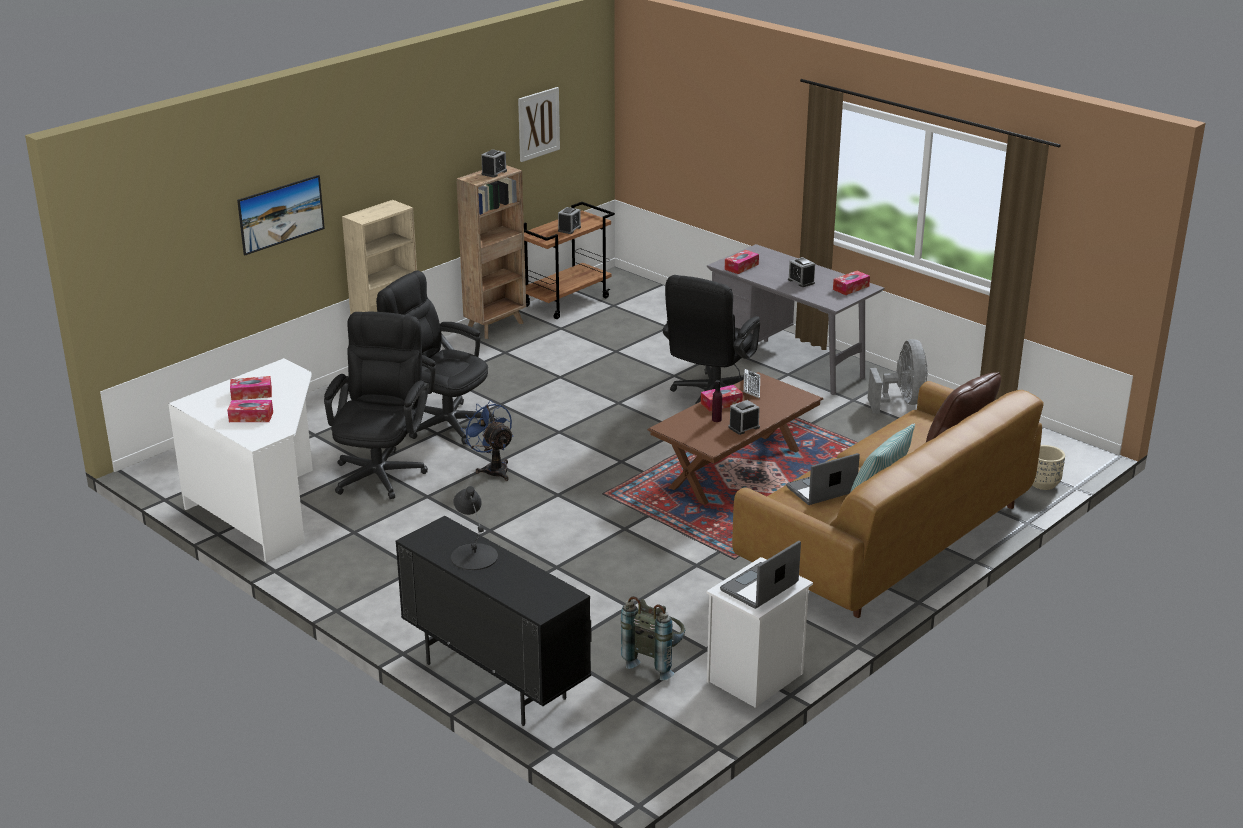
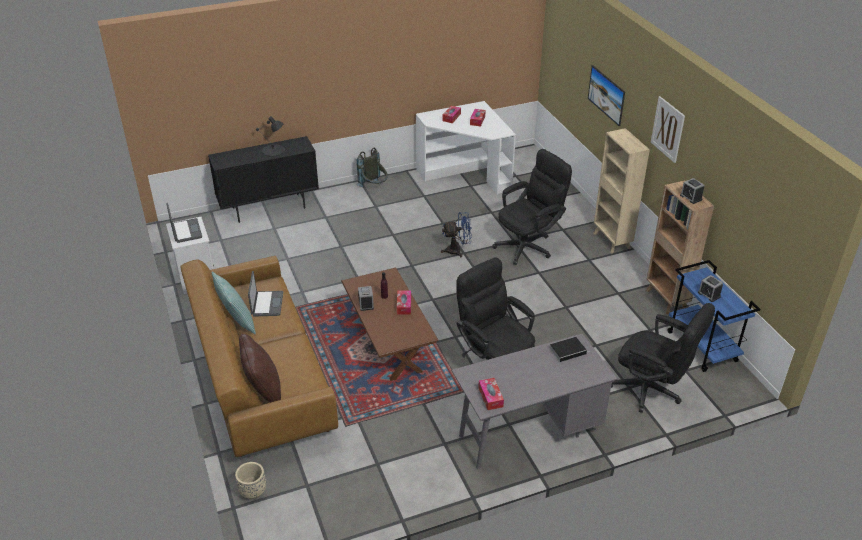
camera: 115 degrees right, 10 degrees up
black office chair [324,312,429,499] -> black office chair moved to [611,303,715,413]
picture [518,87,560,162] -> picture moved to [651,96,685,163]
brown cart [524,202,615,319] -> blue cart [667,260,760,372]
grey backpack [621,596,685,681] -> grey backpack moved to [357,148,388,187]
tissue box [725,250,759,274] -> book [550,337,587,362]
keyboard [743,369,760,398] -> none
alarm clock [788,257,815,287] -> none
grey fan [868,339,928,414] -> none

